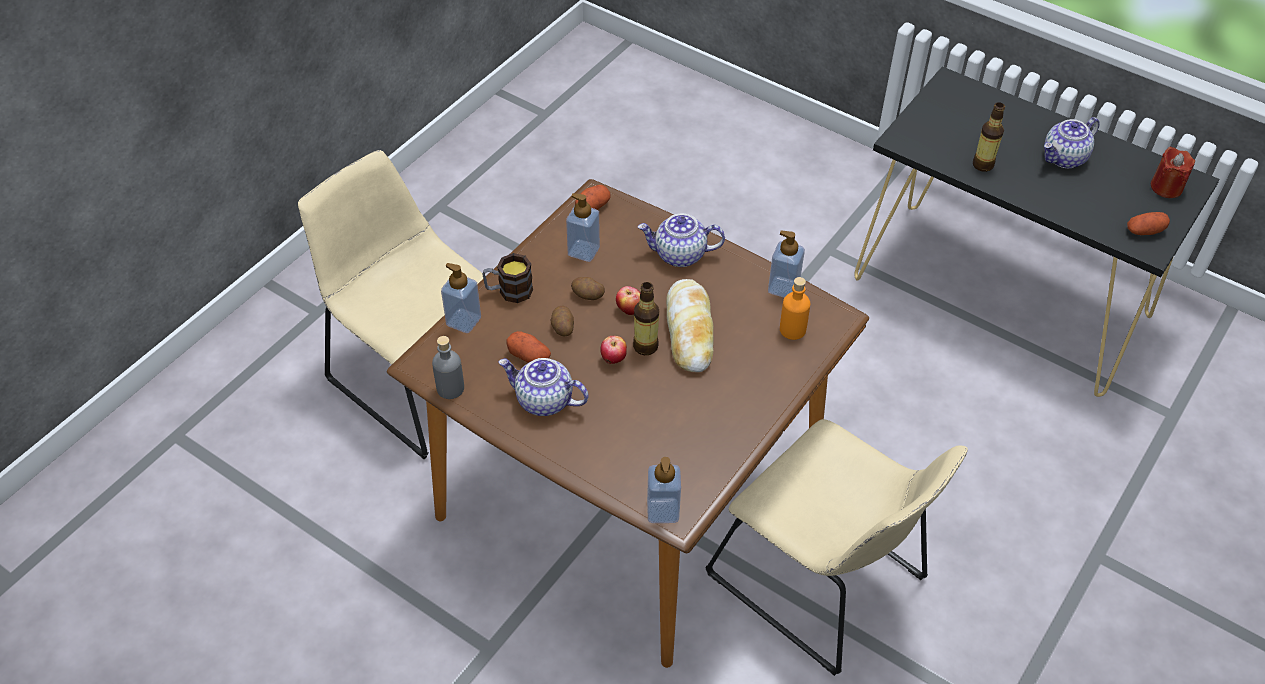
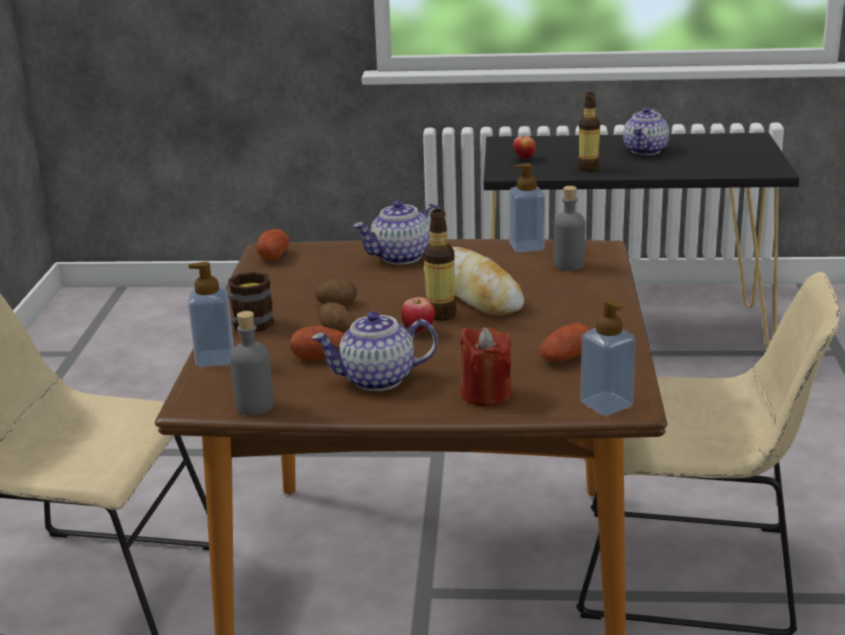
camera: 30 degrees left, 25 degrees down
soap dispenser [566,193,600,262] -> none
apple [616,286,640,315] -> apple moved to [513,136,536,160]
orange bottle [780,277,810,340] -> grey bottle [554,186,585,271]
potato [1127,212,1170,235] -> potato moved to [540,323,590,362]
red candle [1151,147,1195,198] -> red candle moved to [460,327,511,406]

